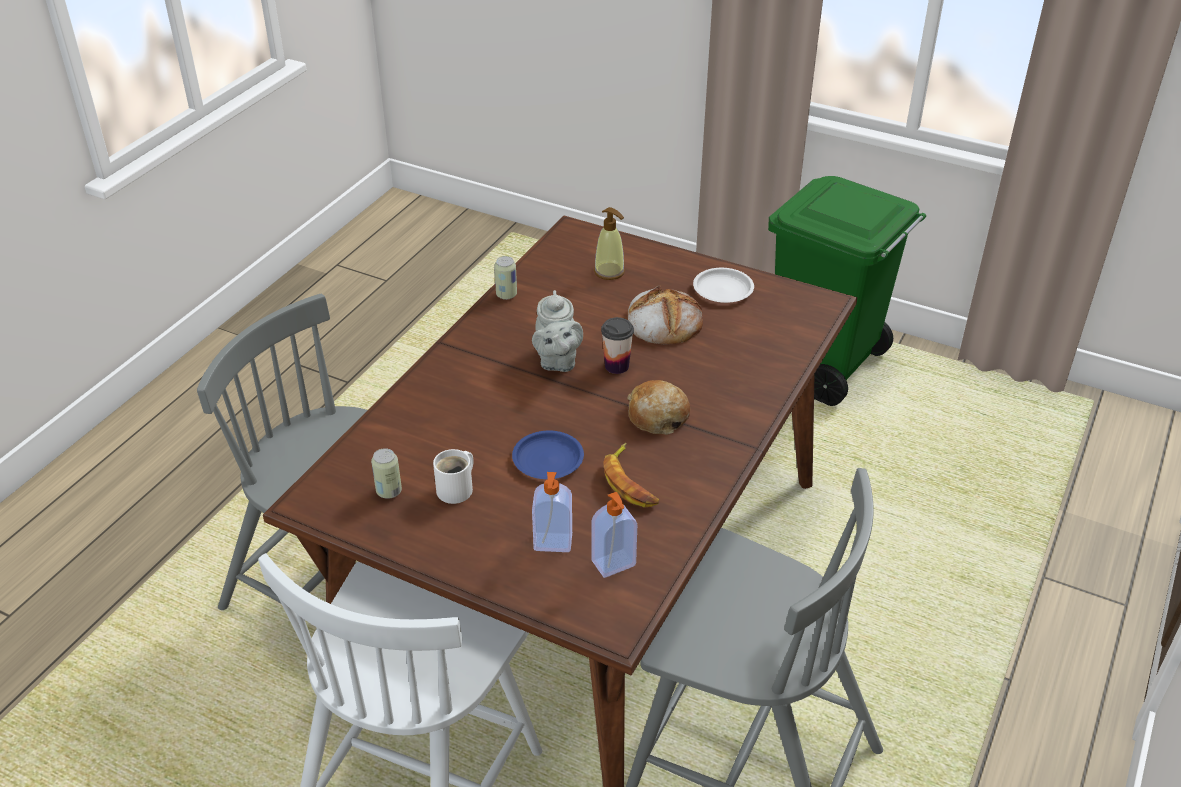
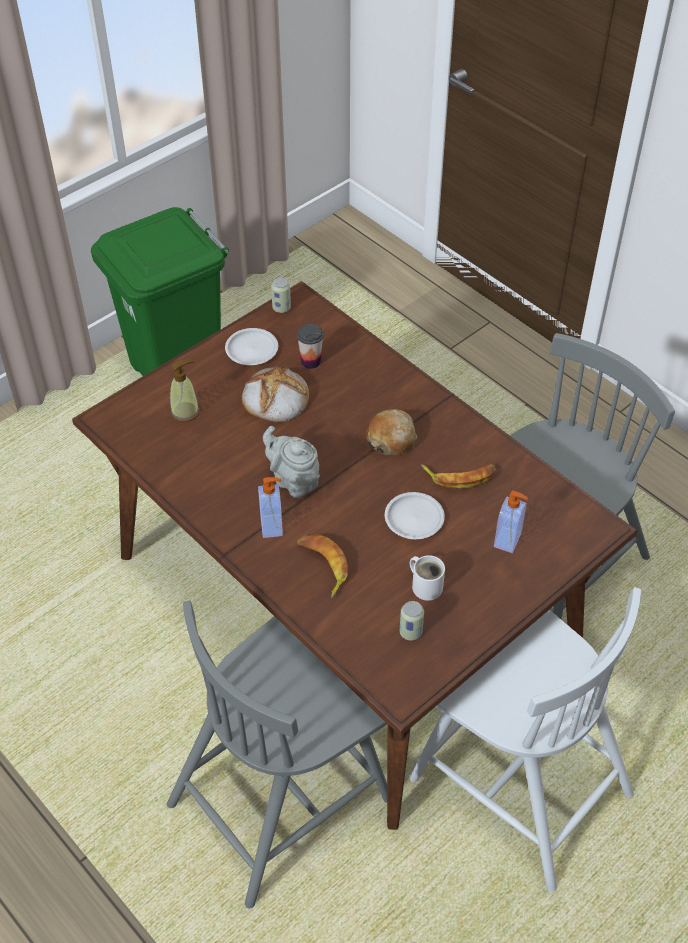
camera: 70 degrees left, 10 degrees up
can [494,256,517,300] -> can moved to [271,277,291,313]
blue plate [512,431,584,479] -> white plate [385,492,445,539]
grey teapot [532,290,583,372] -> grey teapot turned 150 degrees counterclockwise [263,426,320,498]
soap dispenser [591,492,637,578] -> soap dispenser moved to [258,477,283,538]
cup [601,317,634,374] -> cup moved to [297,324,324,369]
none -> banana [297,534,348,598]

